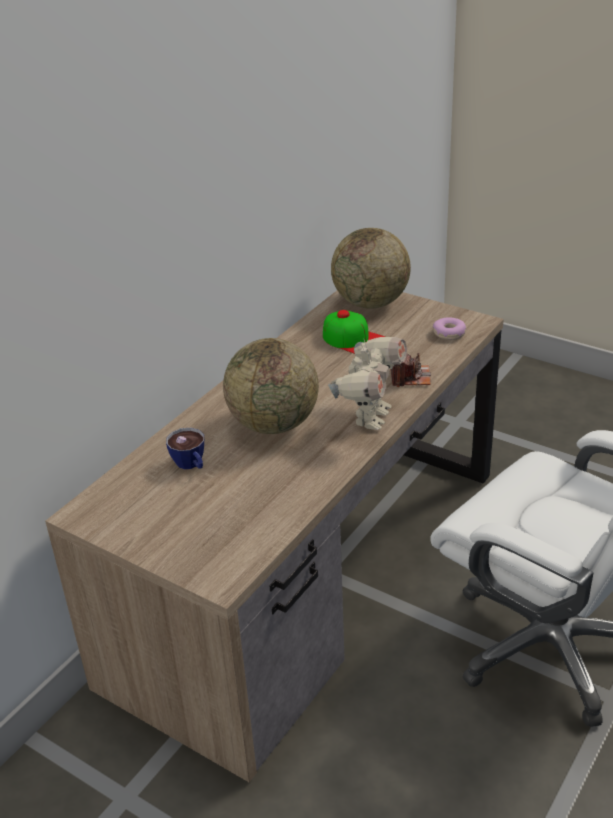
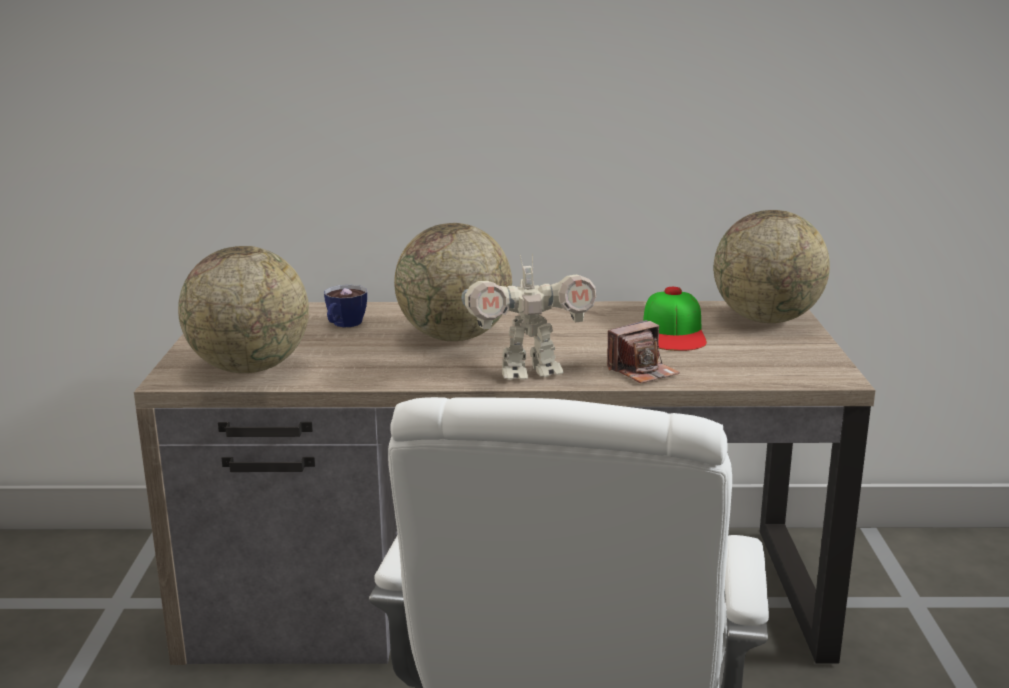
camera: 55 degrees right, 15 degrees down
donut [433,317,466,340] -> none
none -> globe [178,246,309,373]

